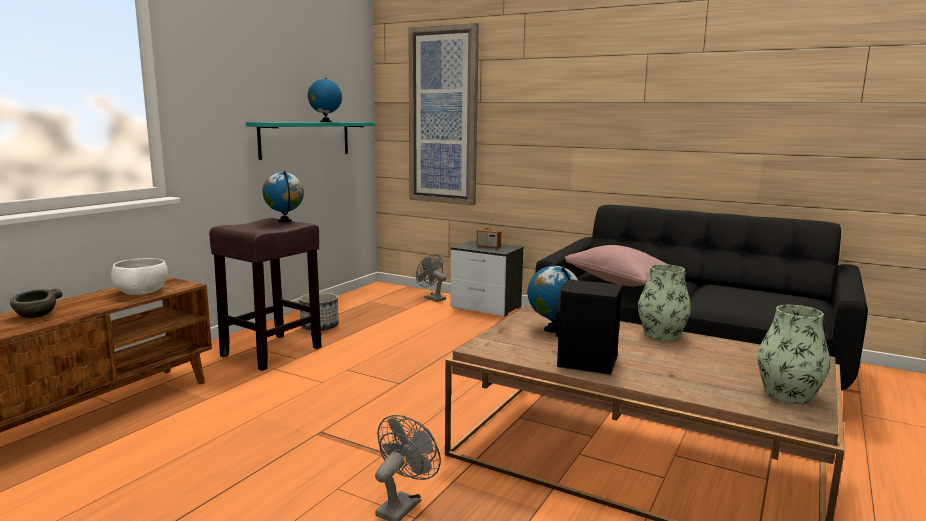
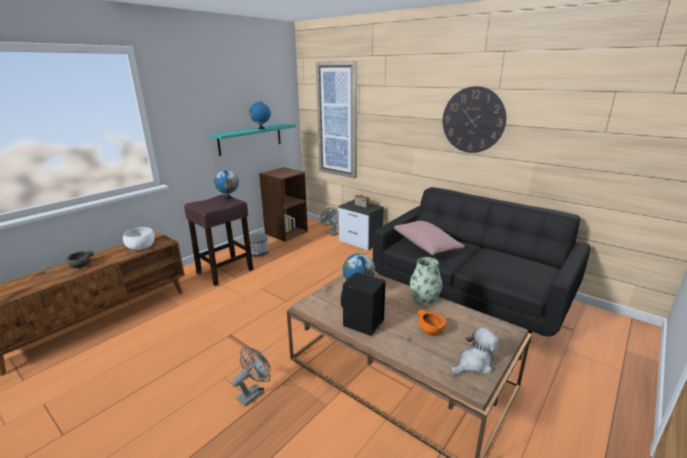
camera: 10 degrees right, 10 degrees up
vase [757,305,830,404] -> plush toy [451,327,499,375]
none -> brown bookcase [259,167,308,242]
none -> orange bowl [417,310,446,335]
none -> wall clock [443,86,506,153]

